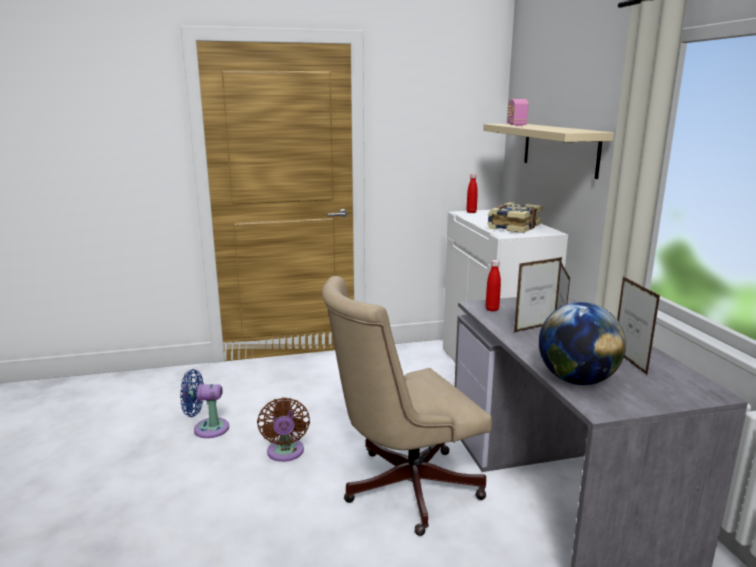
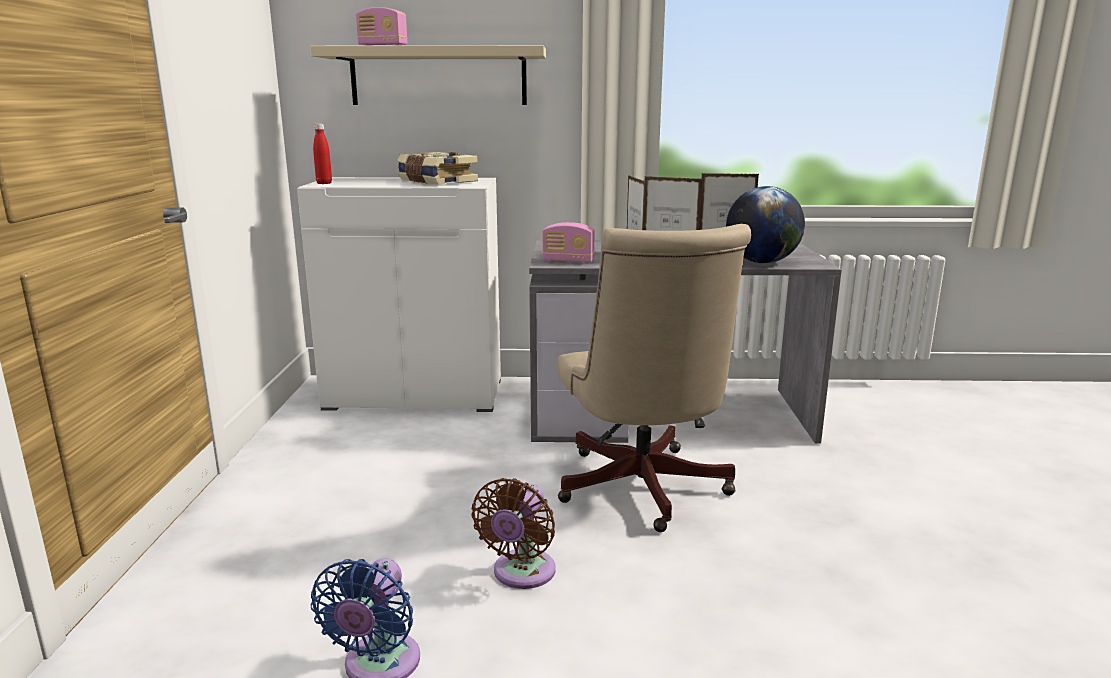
camera: 75 degrees left, 0 degrees up
brown fan [257,398,310,462] -> brown fan turned 105 degrees clockwise [471,478,556,589]
red bottle [486,260,501,311] -> radio [542,222,595,263]

